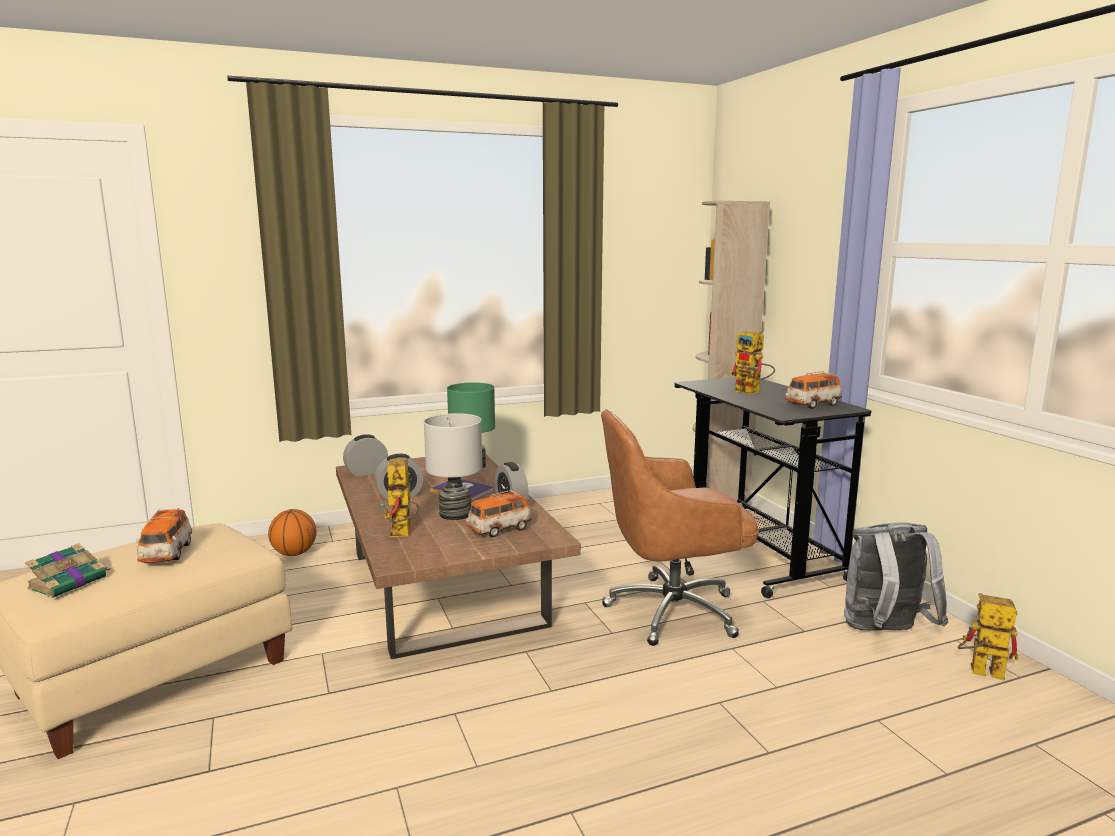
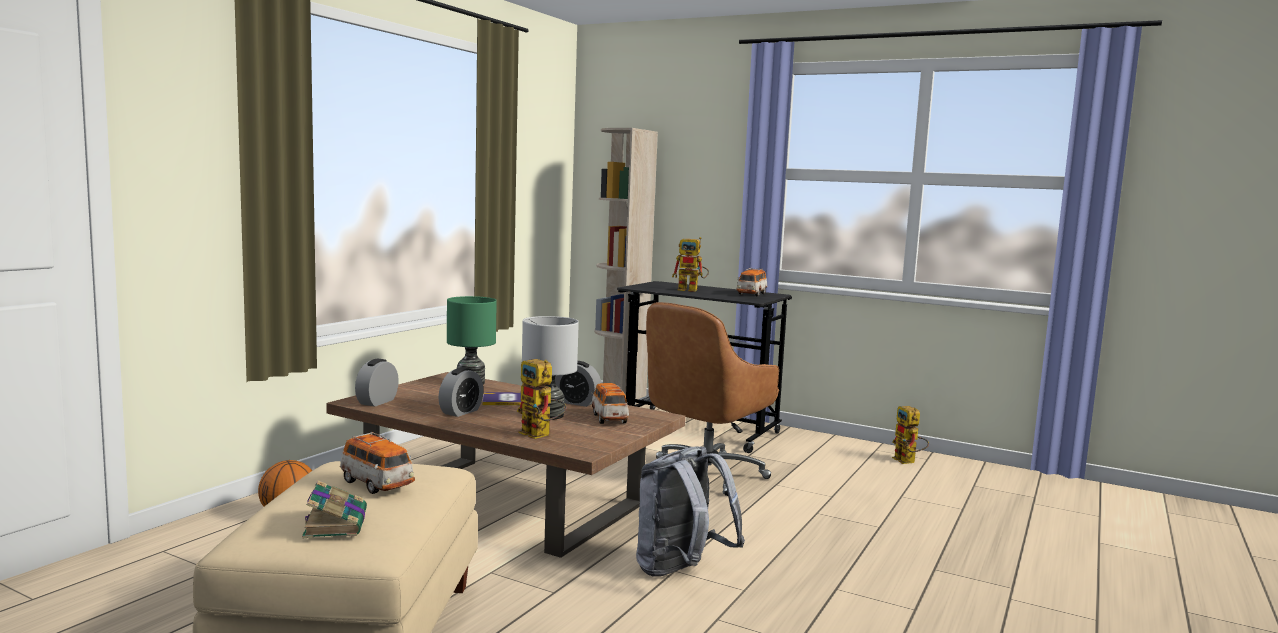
camera: 40 degrees left, 5 degrees down
toy car [466,490,532,537] -> toy car turned 150 degrees clockwise [592,383,629,424]
grey backpack [844,522,948,631] -> grey backpack moved to [636,447,745,576]
toy robot [958,593,1018,681] -> toy robot turned 90 degrees counterclockwise [892,406,929,464]

